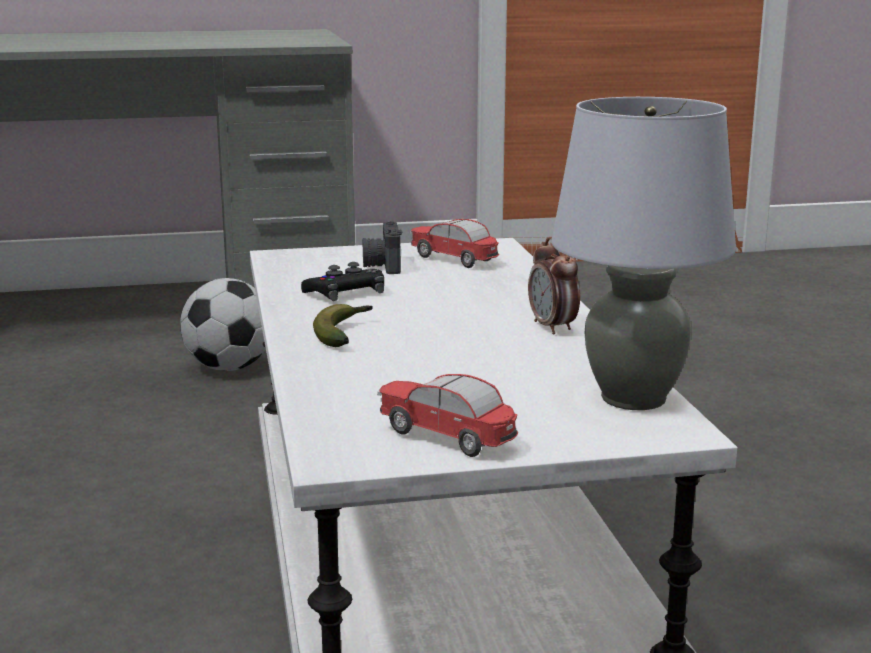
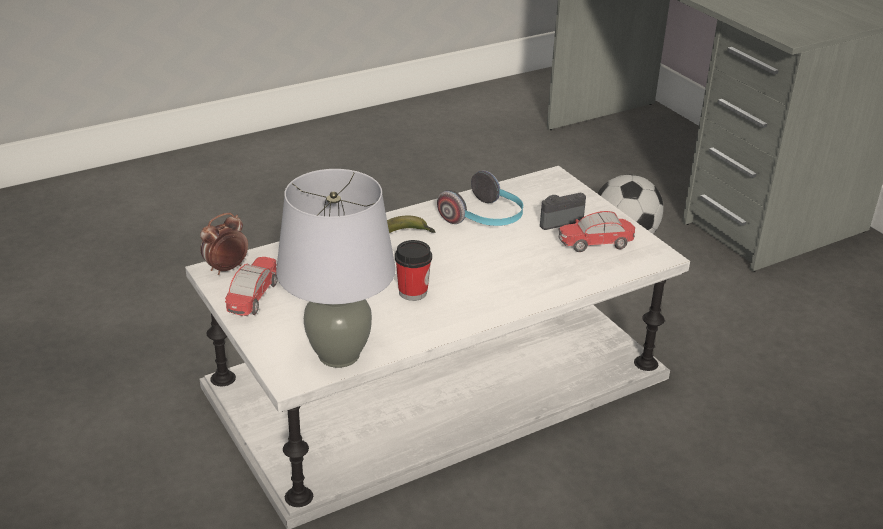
camera: 70 degrees right, 15 degrees up
black game controller [301,262,384,301] -> headphones [437,170,523,226]
toy car [410,219,499,268] -> toy car turned 120 degrees counterclockwise [558,211,635,252]
alarm clock [528,237,580,335] -> alarm clock moved to [200,213,248,275]
none -> cup [395,240,432,301]

